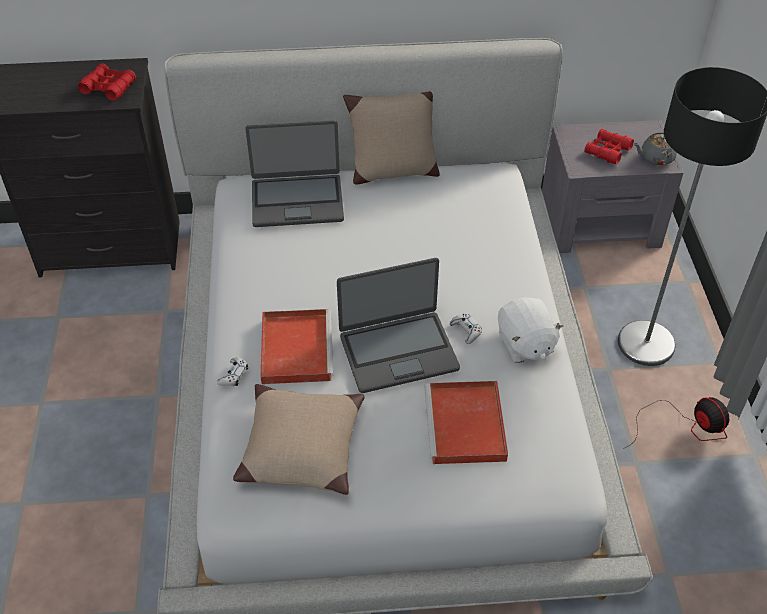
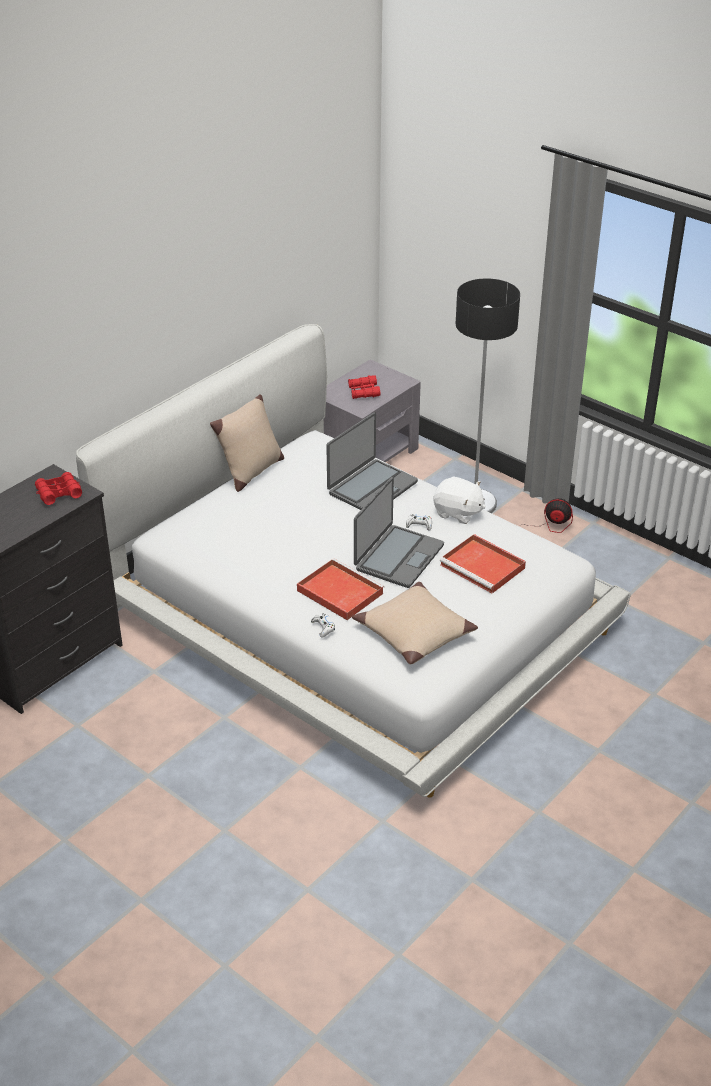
camera: 45 degrees left, 10 degrees down
laptop [245,120,344,227] -> laptop moved to [326,412,418,510]
grey teapot [633,133,677,166] -> none

